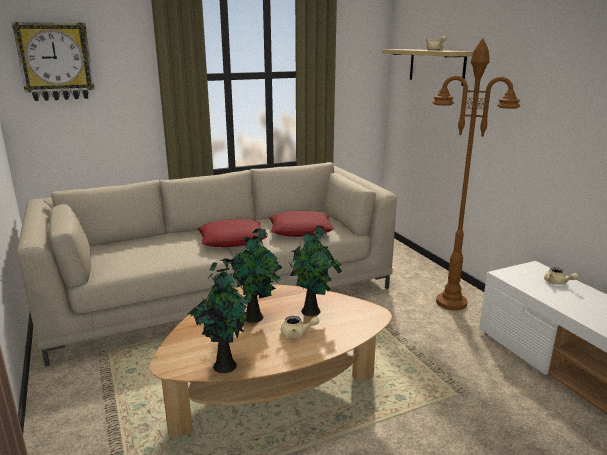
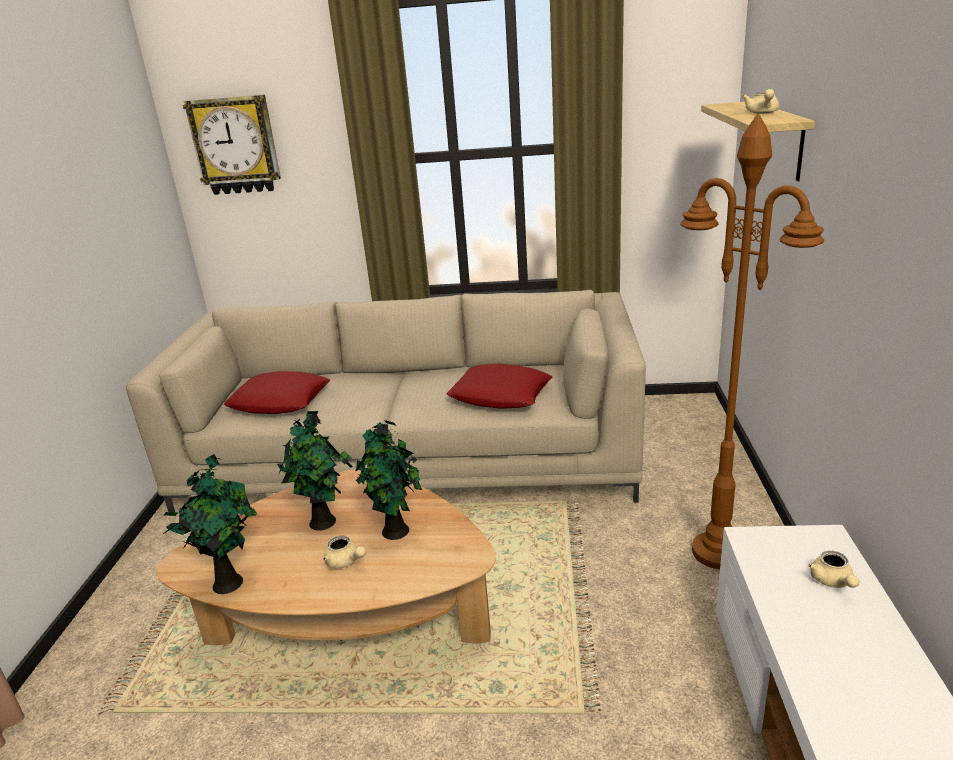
camera: 30 degrees right, 5 degrees up
red pillow [197,219,268,247] -> red pillow moved to [224,371,330,414]

